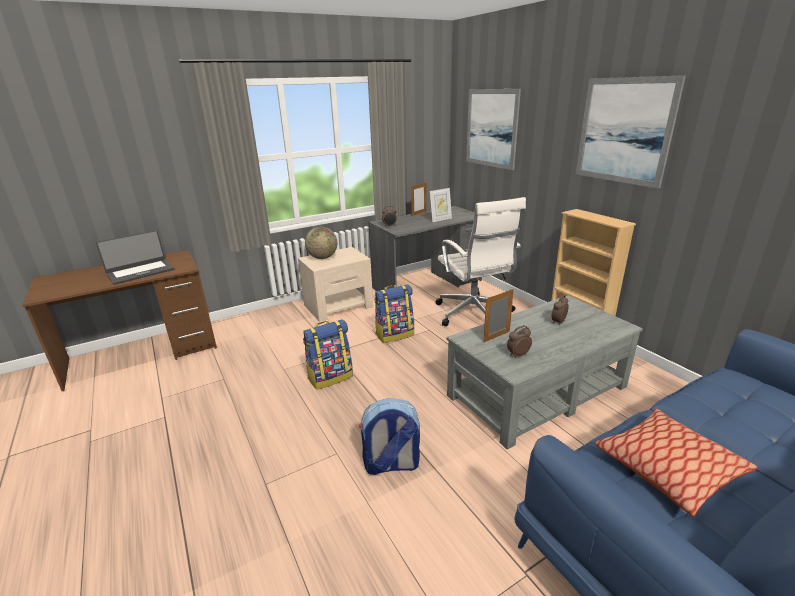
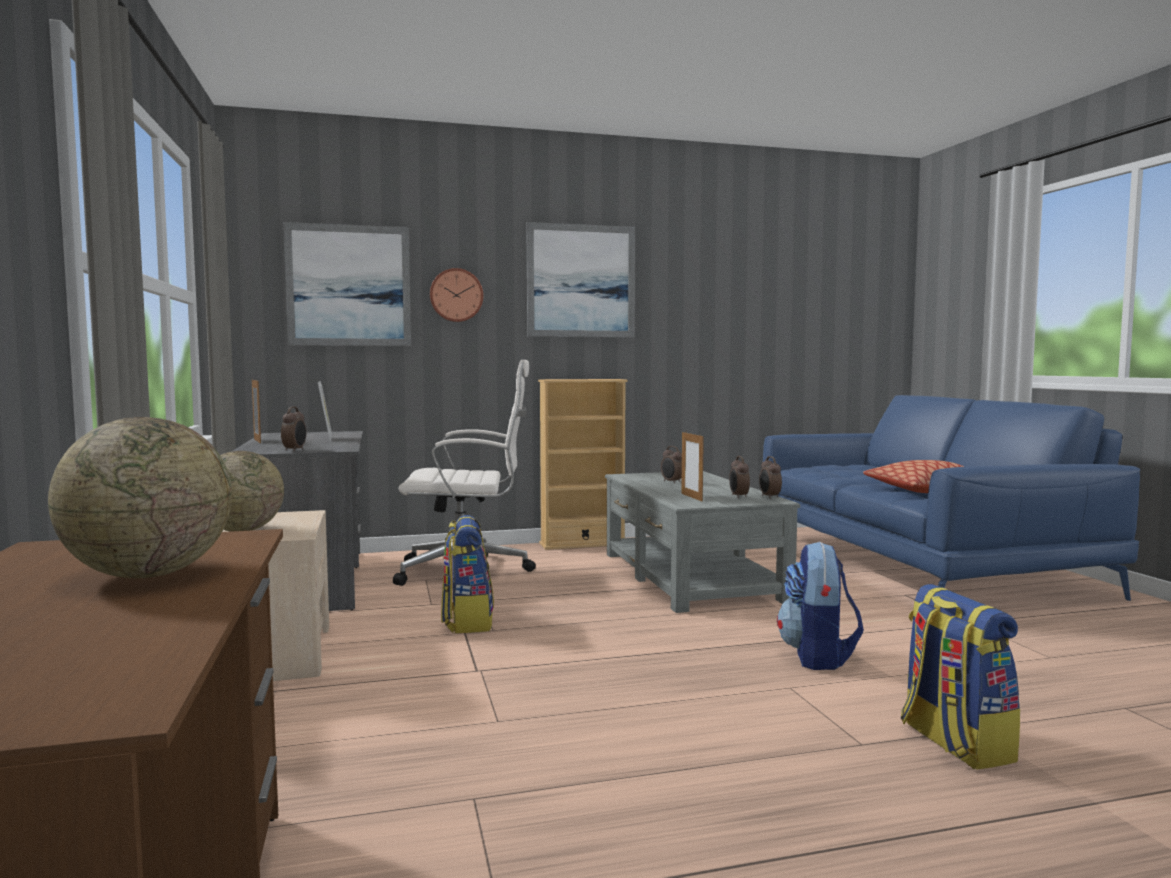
camera: 75 degrees left, 20 degrees down
laptop [96,230,175,285] -> globe [48,417,232,578]
backpack [303,319,353,390] -> backpack moved to [901,584,1020,770]
none -> wall clock [430,268,483,322]
none -> alarm clock [759,456,782,499]

